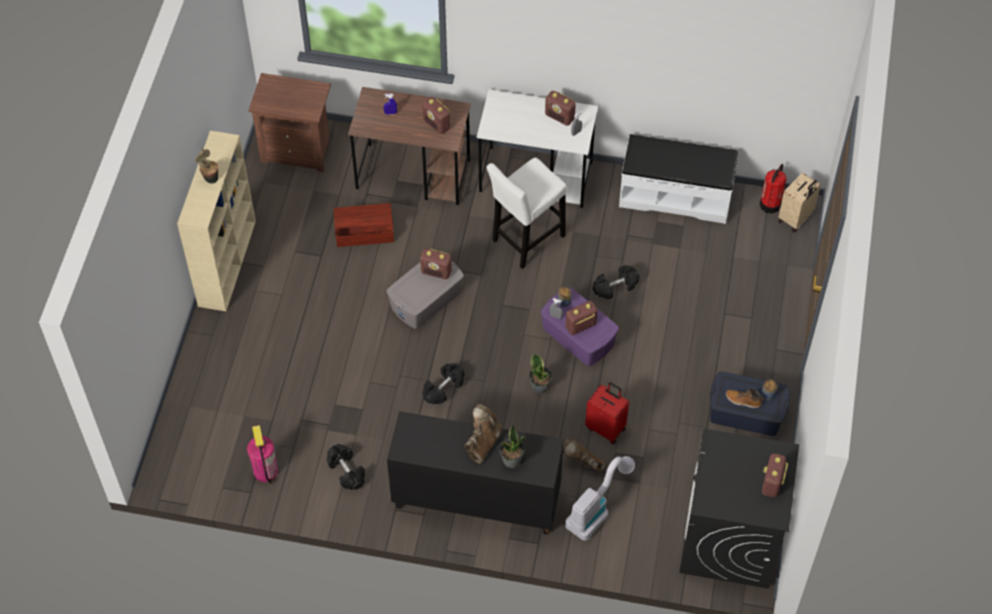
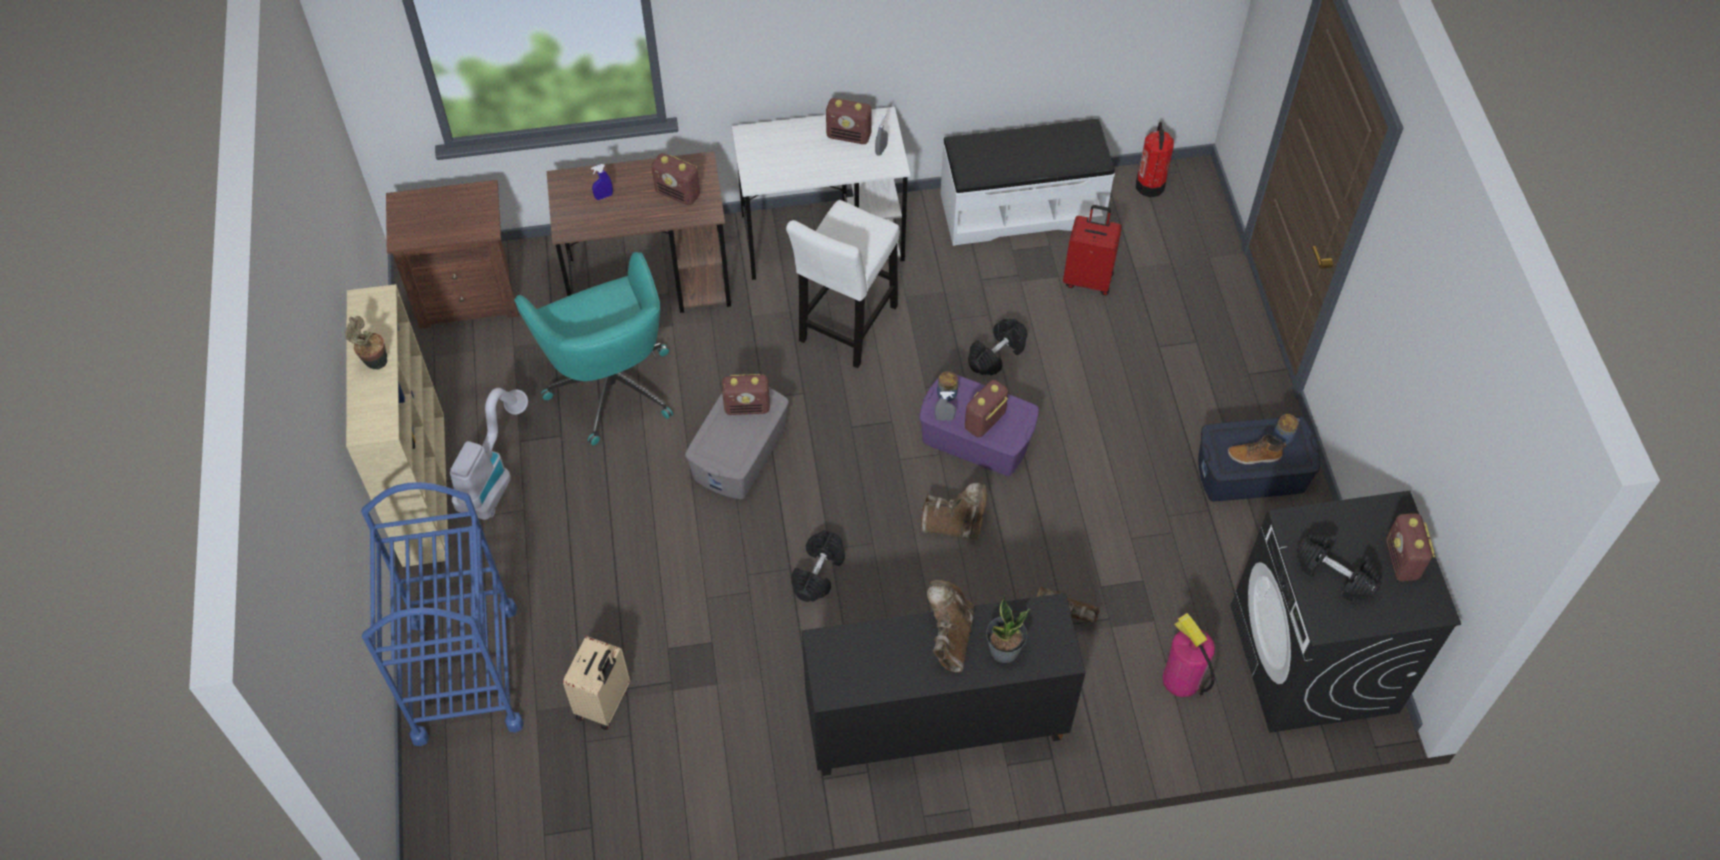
camera: 20 degrees left, 0 degrees up
fire extinguisher [247,425,278,484] -> fire extinguisher moved to [1162,613,1215,697]
black dumbbell [327,444,365,490] -> black dumbbell moved to [1297,533,1382,601]
brown storage box [334,203,394,247] -> turquoise office chair [514,252,673,445]
potted plant [529,354,553,394] -> brown boot [920,483,987,540]
vacuum cleaner [565,456,635,541] -> vacuum cleaner moved to [450,388,528,520]
red suitcase [585,382,629,444] -> red suitcase moved to [1063,205,1122,295]
beige suitcase [778,173,821,232] -> beige suitcase moved to [563,636,630,730]
none -> blue cart [361,482,524,746]

